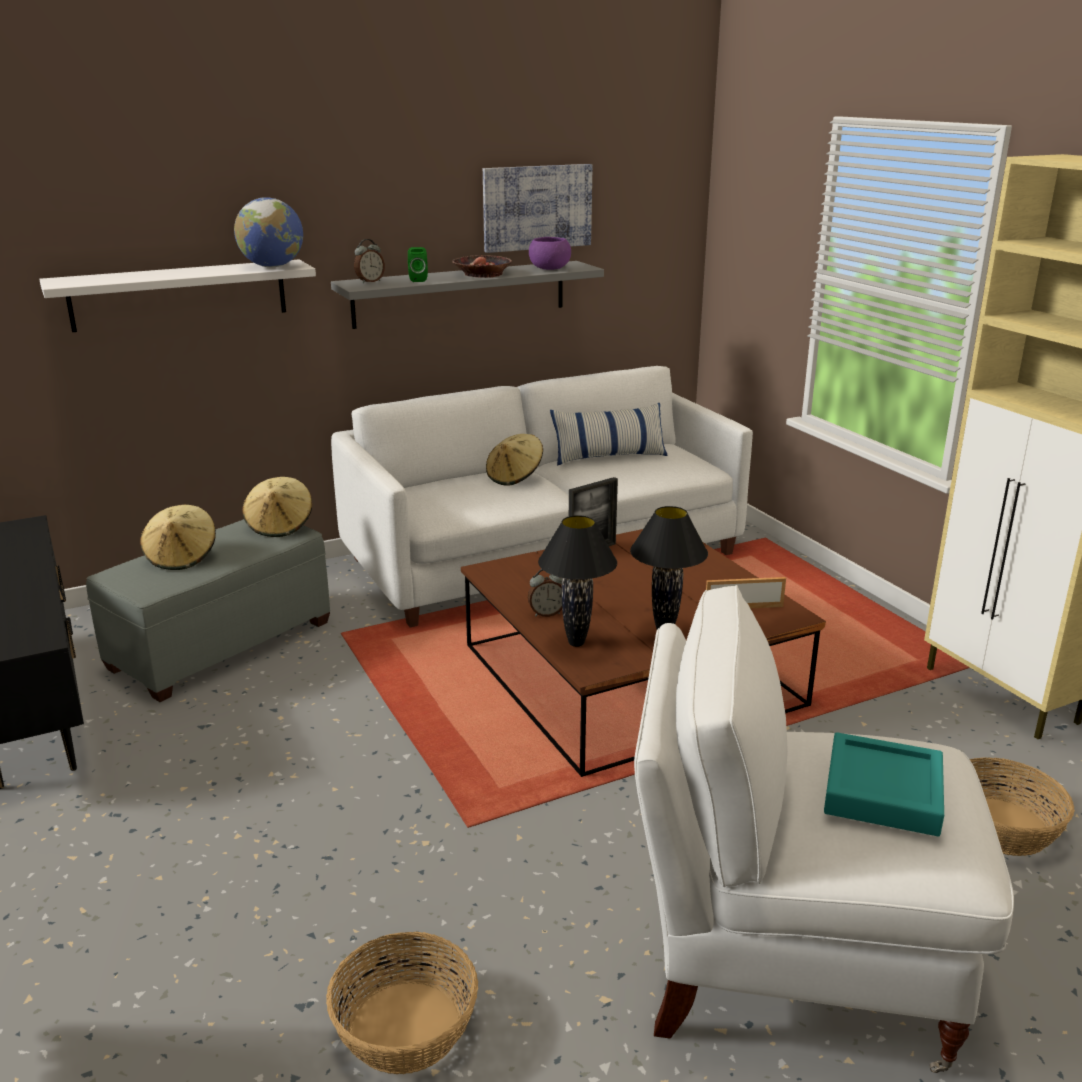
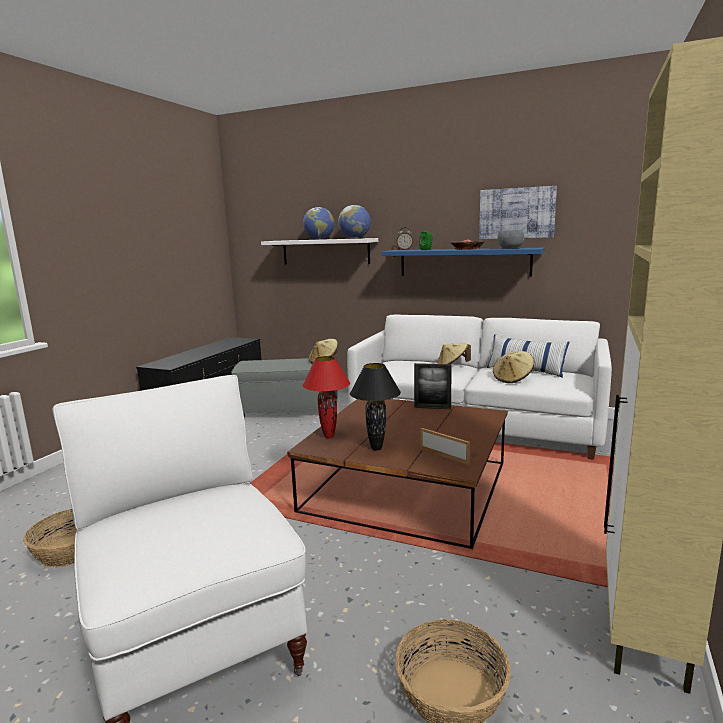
camera: 50 degrees right, 10 degrees down
beige hat [140,505,216,570] -> beige hat moved to [493,351,534,383]
grey shelf [331,261,604,329] -> blue shelf [381,248,545,277]
alarm clock [528,569,563,617] -> none
purple bowl [529,237,571,270] -> grey bowl [497,230,525,249]
black table lamp [538,515,617,647] -> red table lamp [302,356,350,438]
turquoise tray [824,732,944,836] -> none
none -> globe [303,207,334,240]

